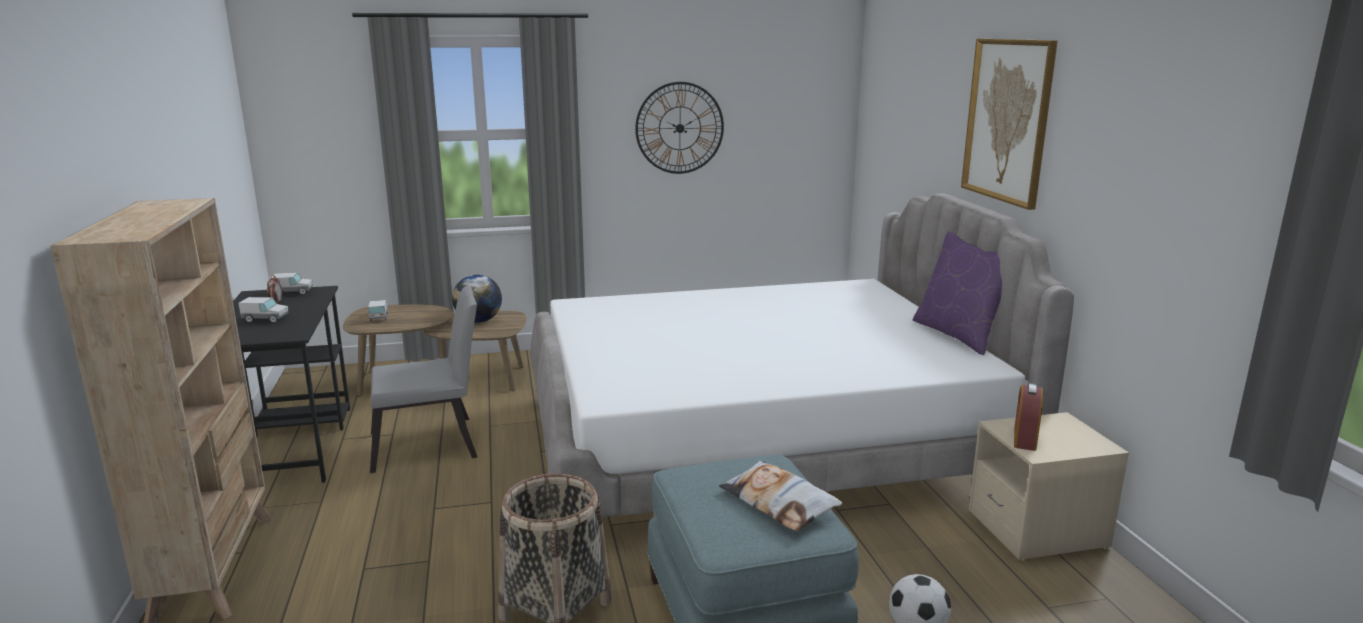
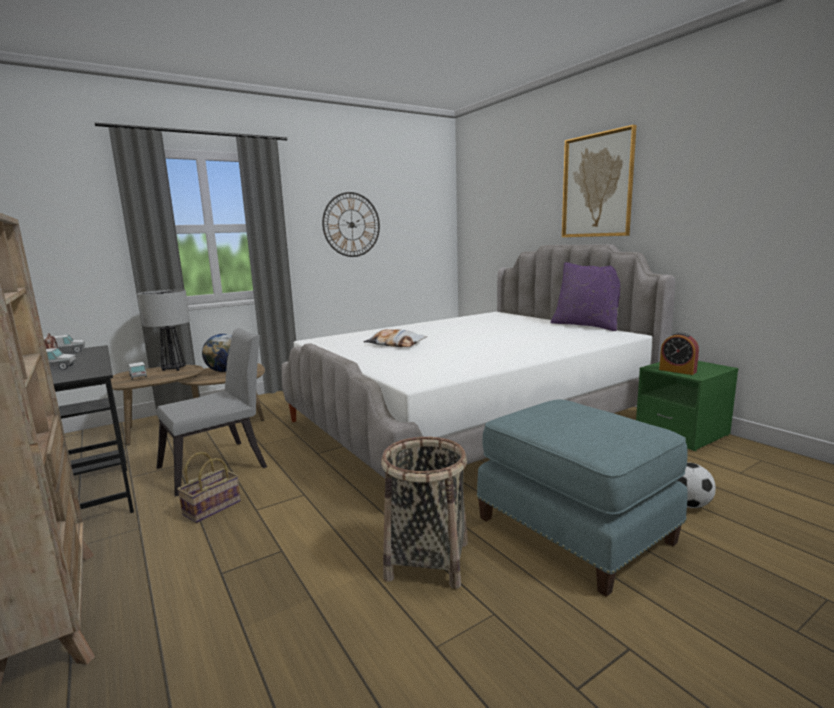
camera: 20 degrees left, 5 degrees down
pillow [719,460,842,531] -> pillow moved to [364,329,427,347]
beige nightstand [968,412,1129,561] -> green nightstand [636,361,738,451]
alarm clock [1014,383,1043,451] -> alarm clock turned 45 degrees counterclockwise [659,332,699,375]
none -> table lamp [137,290,190,371]
none -> basket [177,452,241,523]

